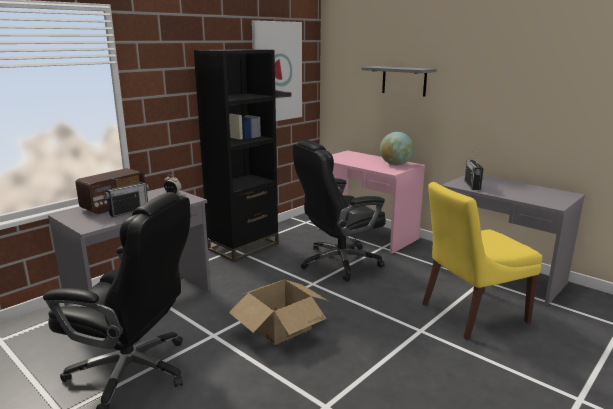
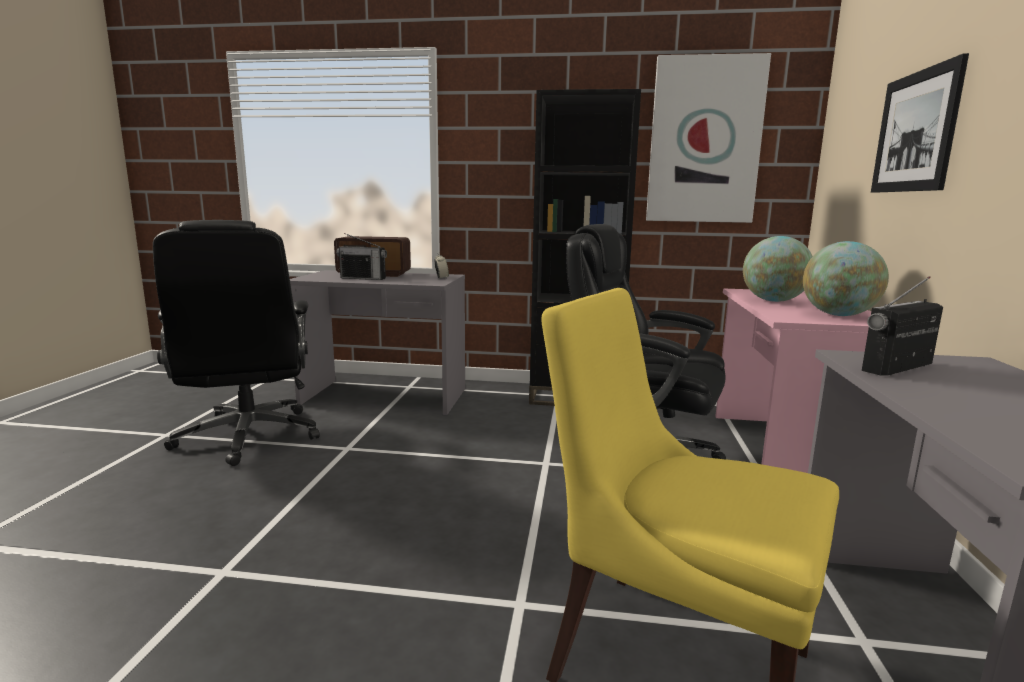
camera: 55 degrees right, 5 degrees down
cardboard box [229,280,328,345] -> none
grey shelf [361,66,437,97] -> picture [871,53,969,193]
none -> globe [743,236,813,302]

